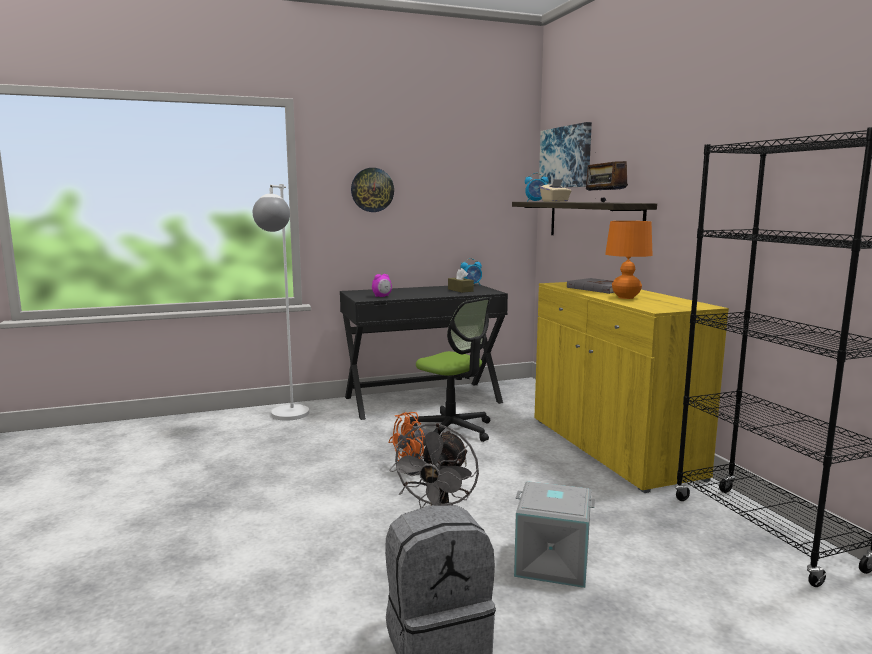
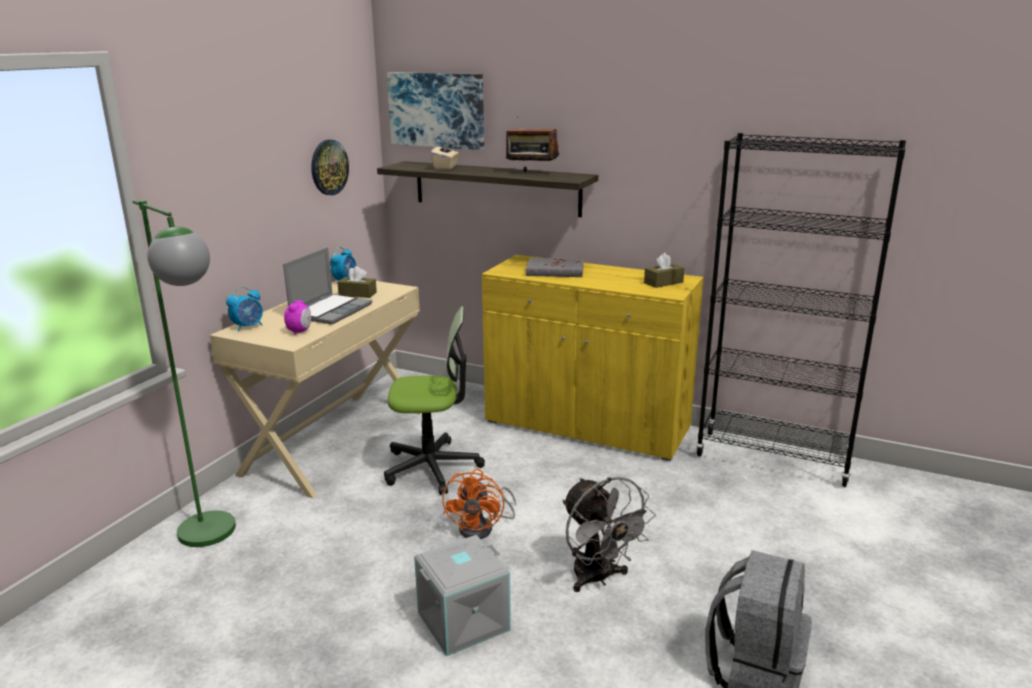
camera: 45 degrees left, 10 degrees up
white floor lamp [253,184,309,421] -> green floor lamp [132,200,236,547]
black desk [340,284,508,420] -> beige desk [210,280,422,498]
wall clock [351,168,394,212] -> wall clock moved to [311,140,349,195]
grey storage box [514,481,595,588] -> grey storage box moved to [414,535,511,656]
alarm clock [525,173,549,201] -> alarm clock moved to [226,287,263,332]
orange table lamp [605,221,652,299] -> none
none -> laptop [283,247,372,325]
none -> brown tissue box [644,253,684,288]

